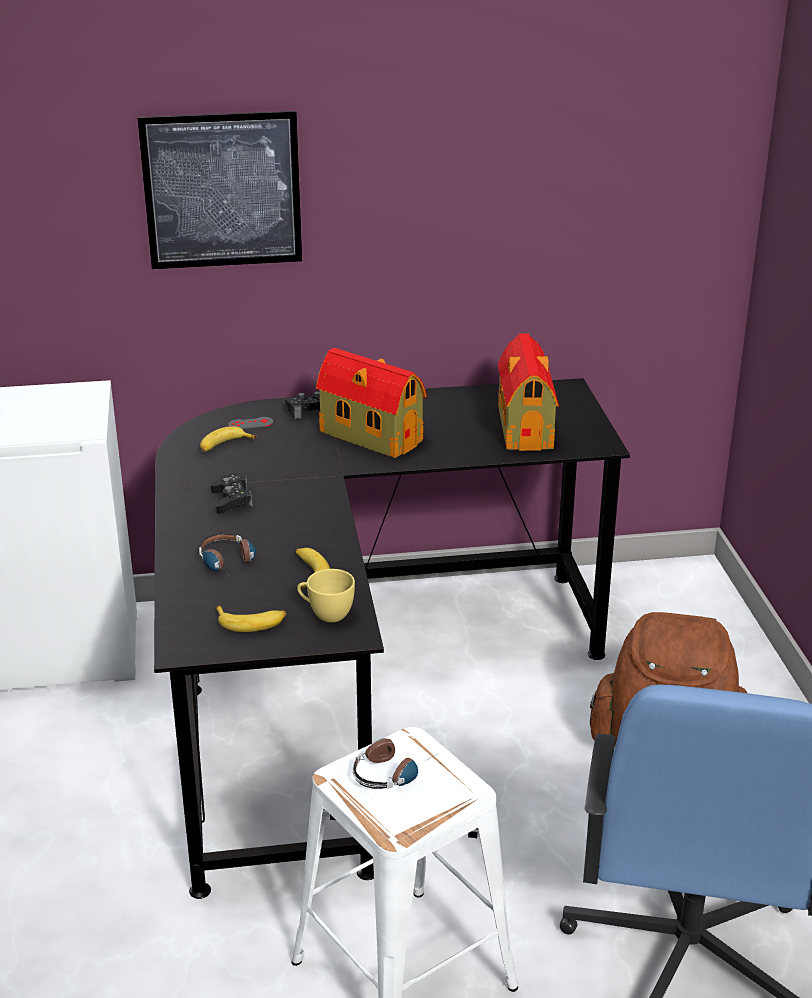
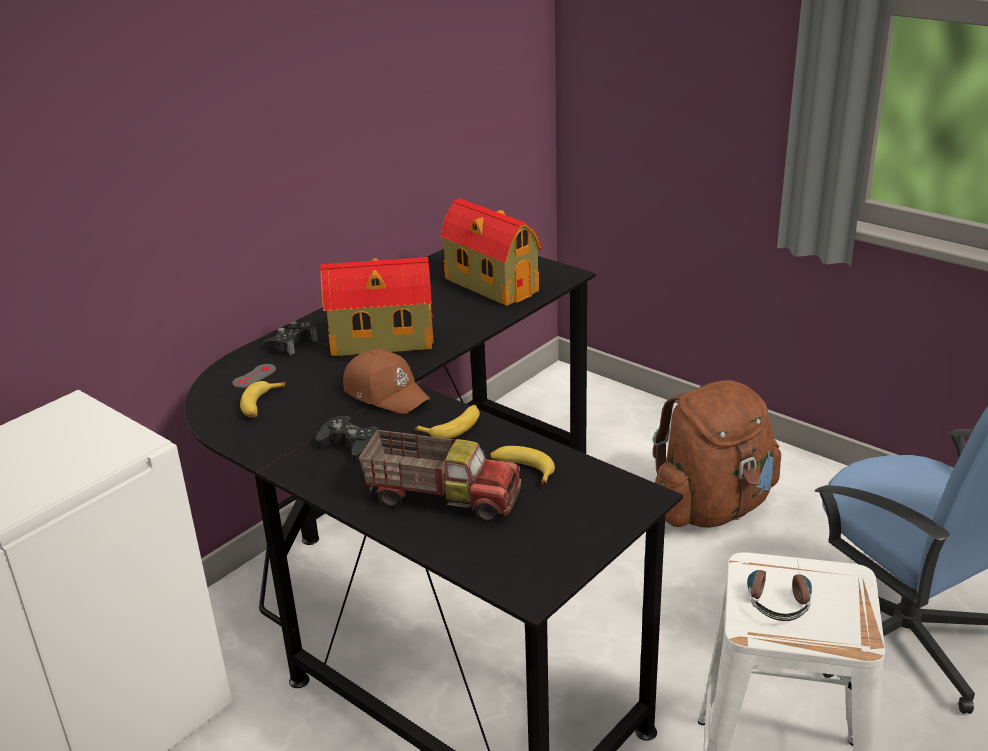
camera: 40 degrees left, 0 degrees up
picture [138,111,302,269] -> none
headphones [199,534,256,573] -> toy truck [359,430,522,523]
banana [215,606,287,632] -> banana moved to [415,405,480,439]
yellow cup [297,569,355,622] -> none
none -> brown cap [343,349,430,414]

